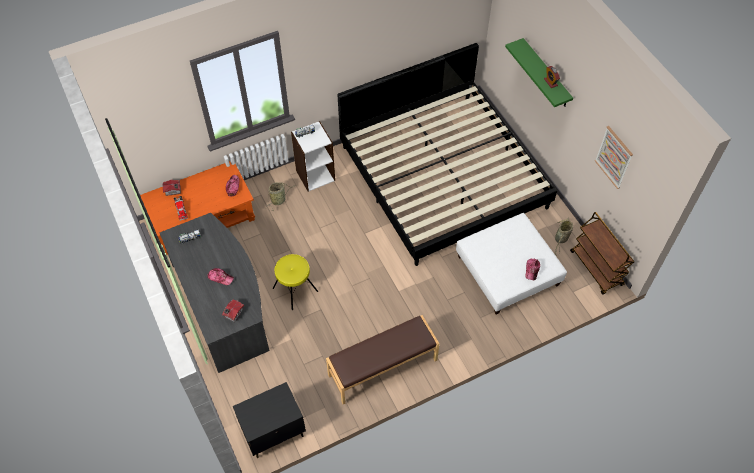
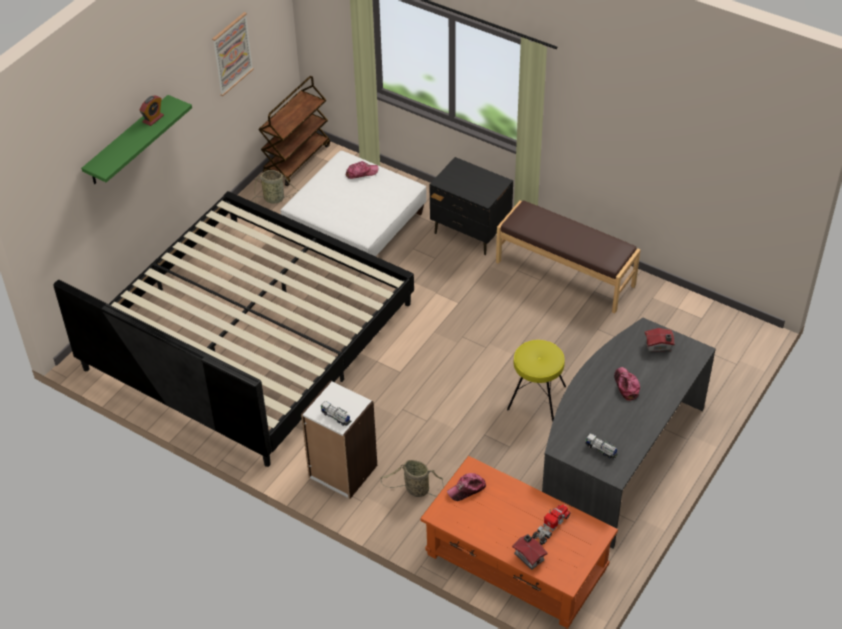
camera: 120 degrees left, 10 degrees down
black nightstand [233,382,306,458] -> black nightstand moved to [429,157,513,255]

